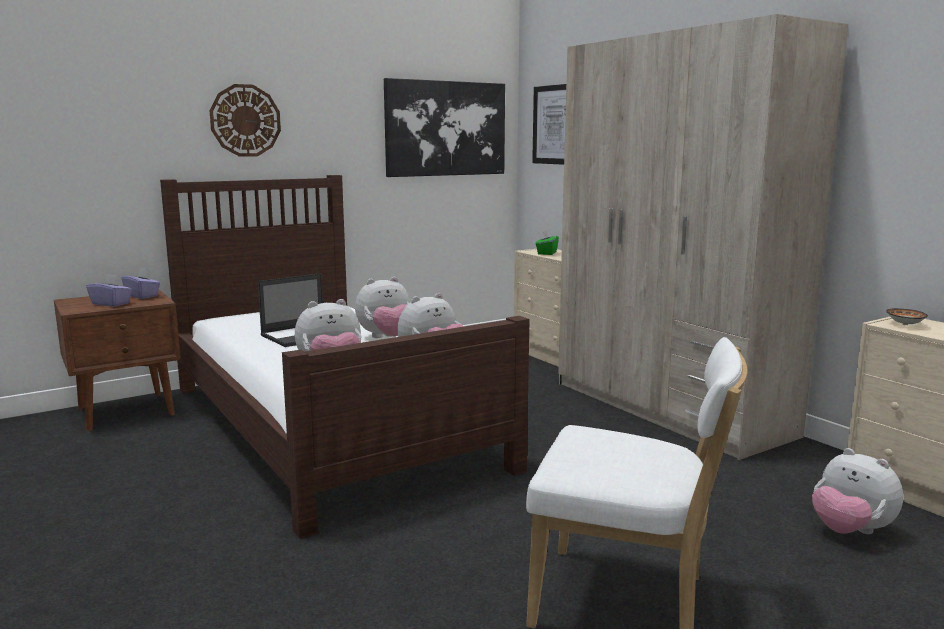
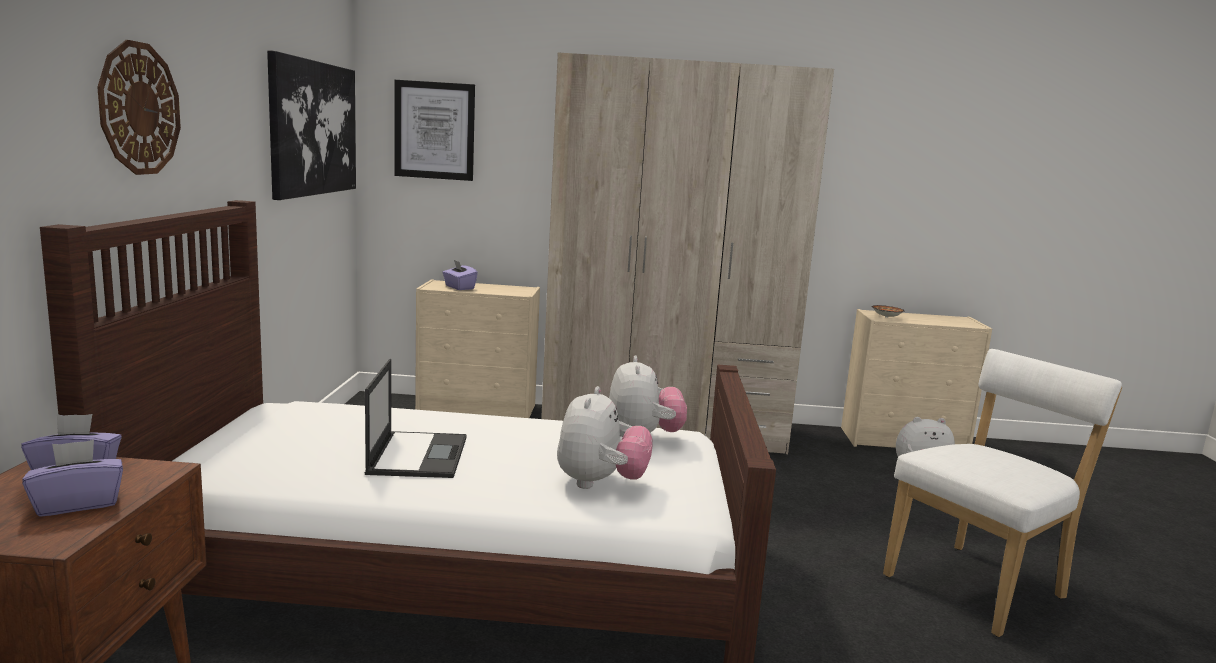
camera: 55 degrees left, 0 degrees up
plush toy [355,277,410,338] -> none
green tissue box [536,230,559,255] -> purple tissue box [442,260,478,290]

